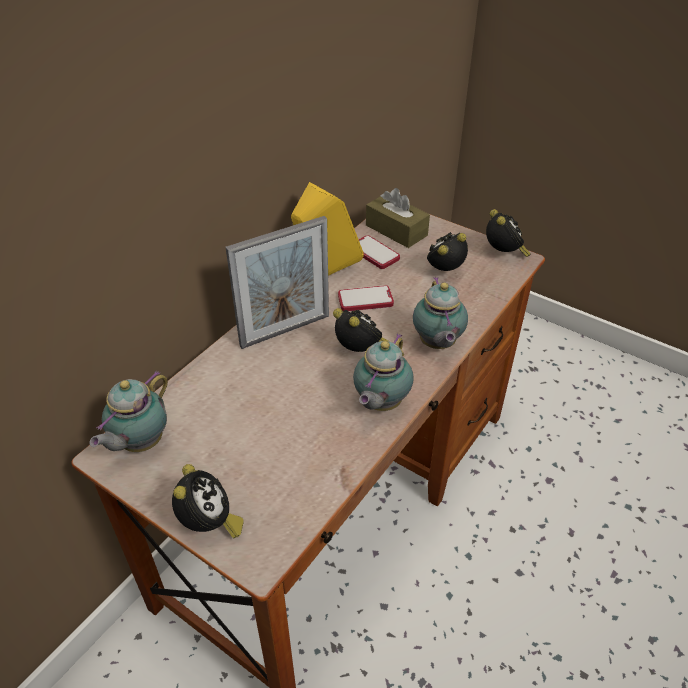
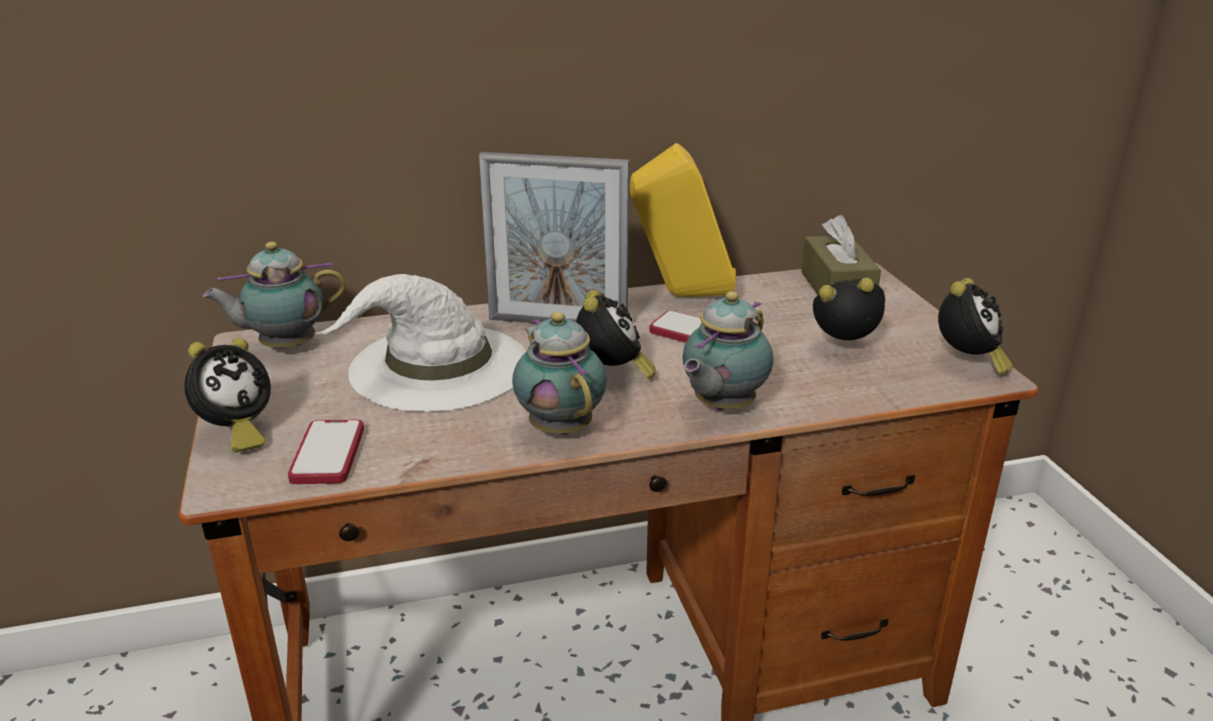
camera: 40 degrees right, 15 degrees down
teapot [353,333,414,411] -> teapot turned 90 degrees clockwise [512,312,607,435]
phone [359,235,400,269] -> phone moved to [288,420,364,484]
none -> white hat [315,274,526,412]

